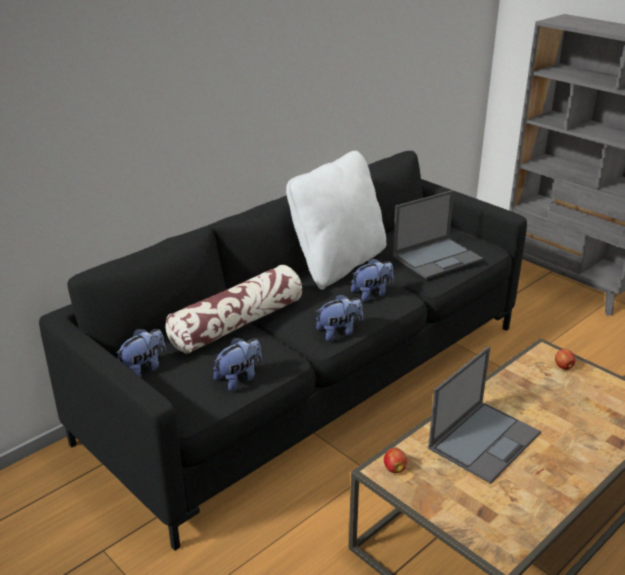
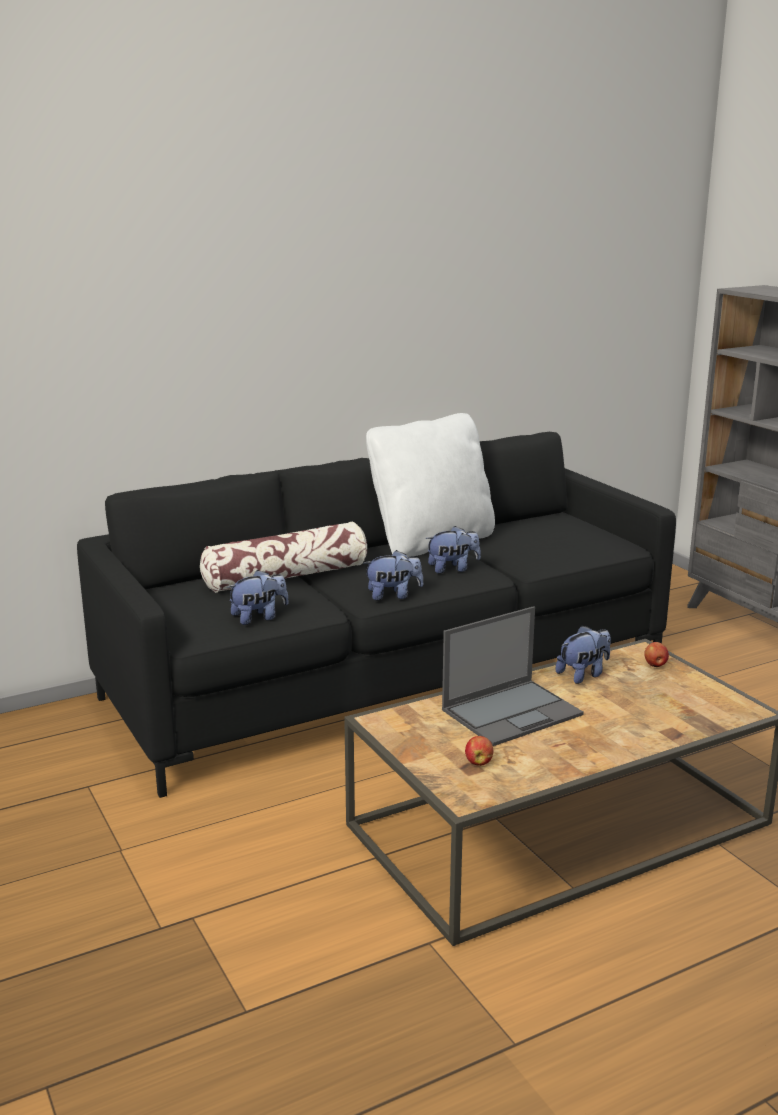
camera: 15 degrees right, 10 degrees down
plush toy [117,329,166,377] -> plush toy moved to [556,625,611,684]
apple [384,448,407,473] -> apple moved to [465,736,494,766]
laptop [392,190,483,279] -> none

